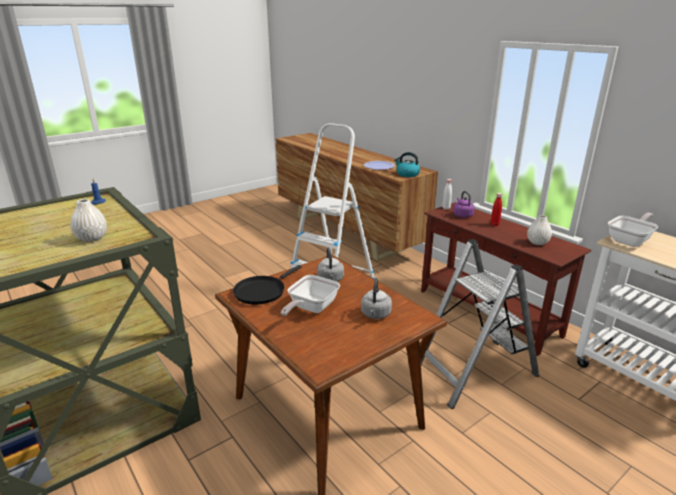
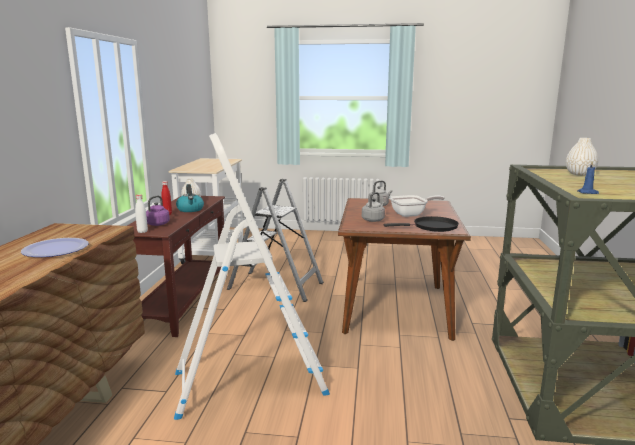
camera: 135 degrees left, 10 degrees down
kettle [394,152,420,177] -> kettle moved to [176,184,204,212]
frying pan [608,213,659,247] -> none

